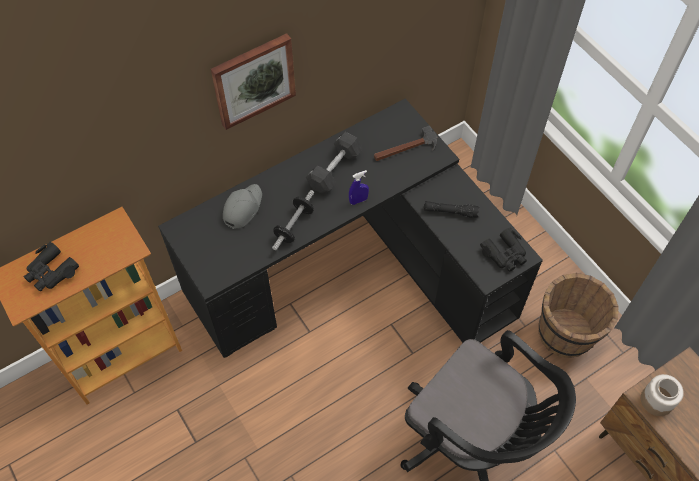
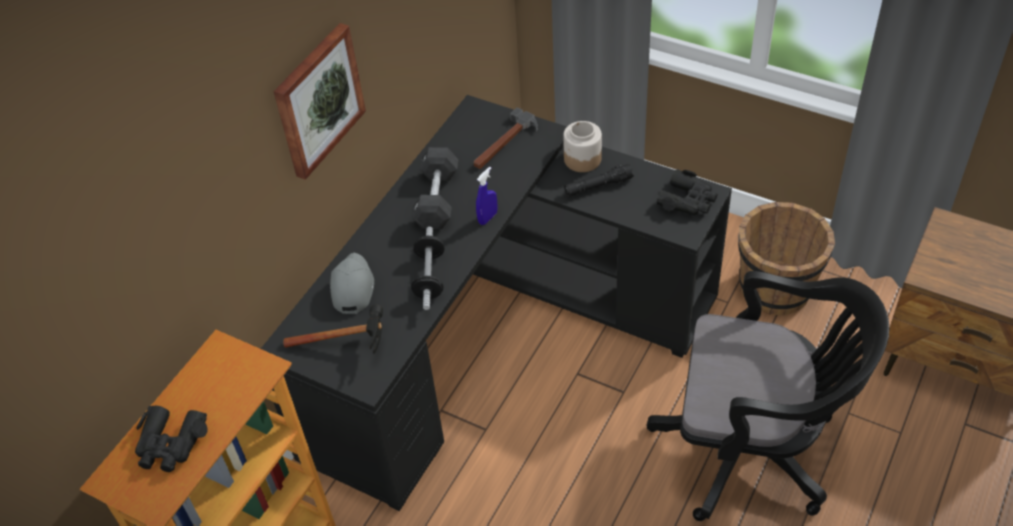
camera: 25 degrees left, 10 degrees down
jar [641,374,684,416] -> jar moved to [563,121,602,172]
none -> hammer [283,305,383,354]

